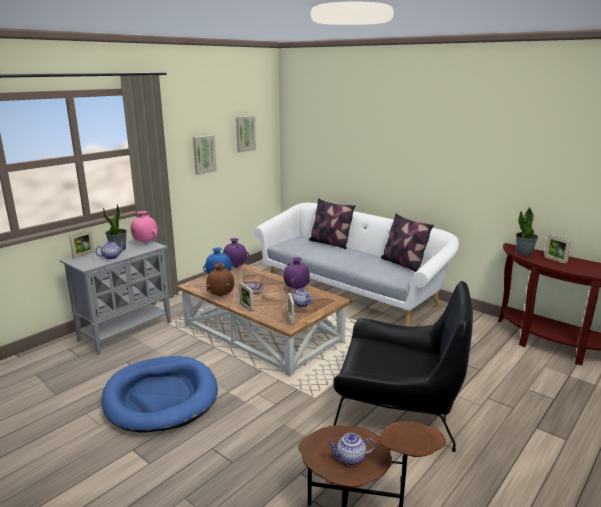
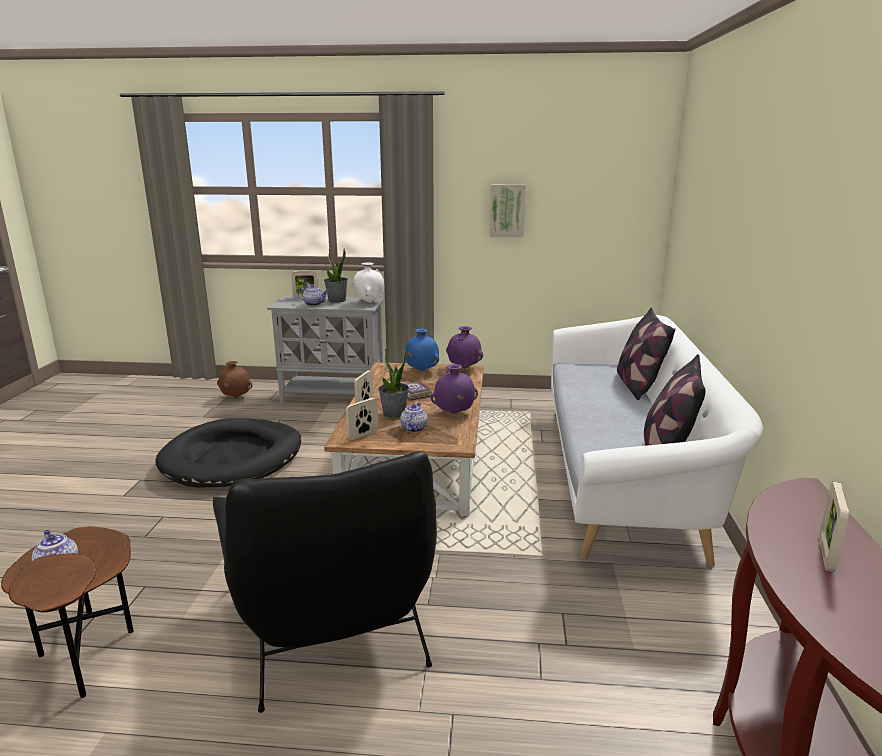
camera: 55 degrees right, 0 degrees up
blue dog bed [101,356,218,433] -> black dog bed [155,418,301,488]
pink vase [131,211,158,243] -> white vase [353,263,384,303]
brown vase [206,263,234,297] -> brown vase moved to [217,361,252,398]
picture [236,116,256,153] -> none
potted plant [516,207,538,256] -> potted plant moved to [378,348,409,418]

